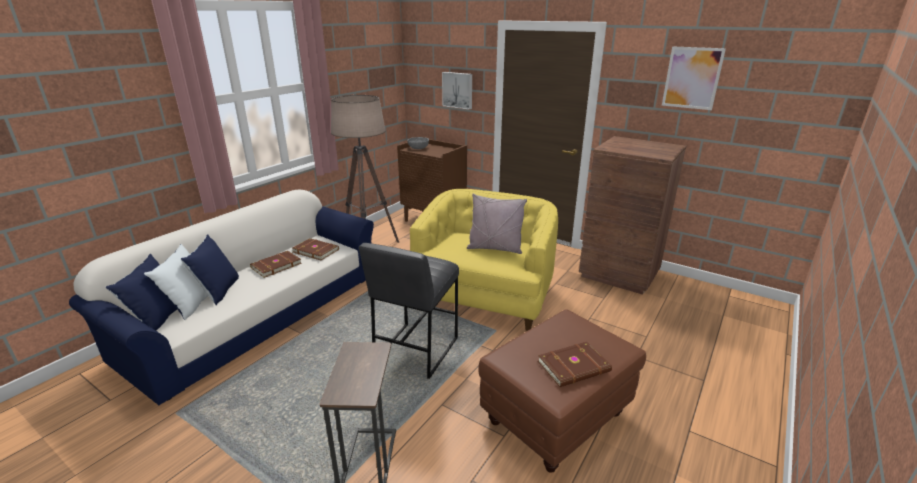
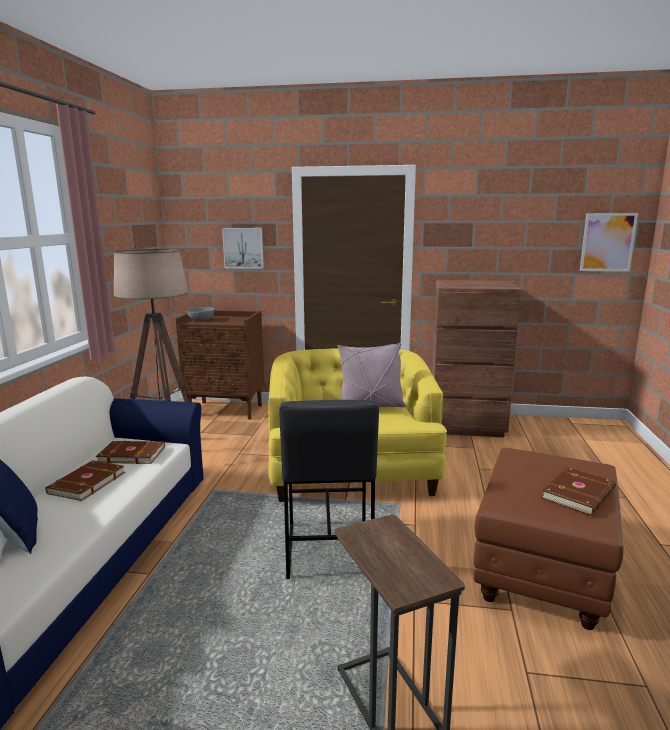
camera: 25 degrees left, 10 degrees down
picture [662,46,726,110] -> picture moved to [580,213,638,272]

